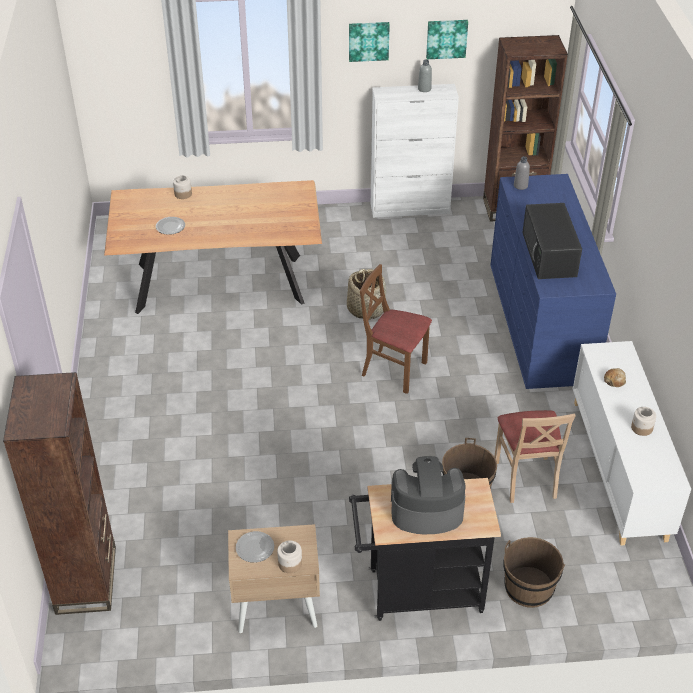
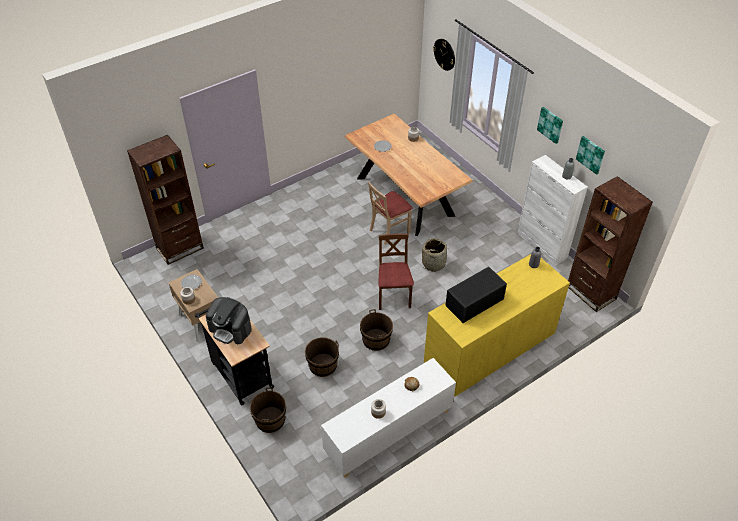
camera: 60 degrees right, 5 degrees up
coffee machine [391,456,466,534] -> coffee machine turned 150 degrees clockwise [206,297,252,344]
blue dresser [491,174,616,389] -> yellow dresser [424,254,570,397]
beige chair [494,410,576,503] -> beige chair moved to [368,182,413,245]
none -> brown bucket [360,309,393,351]
none -> wall clock [433,39,455,71]

